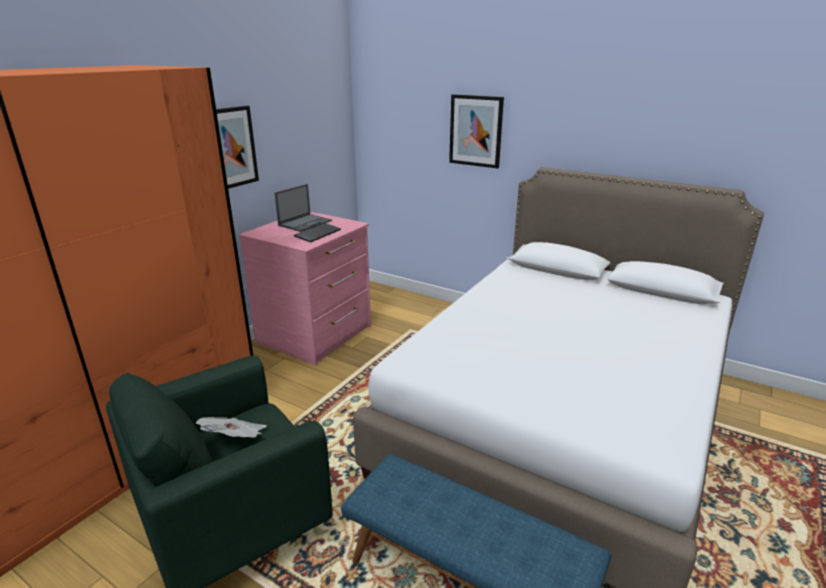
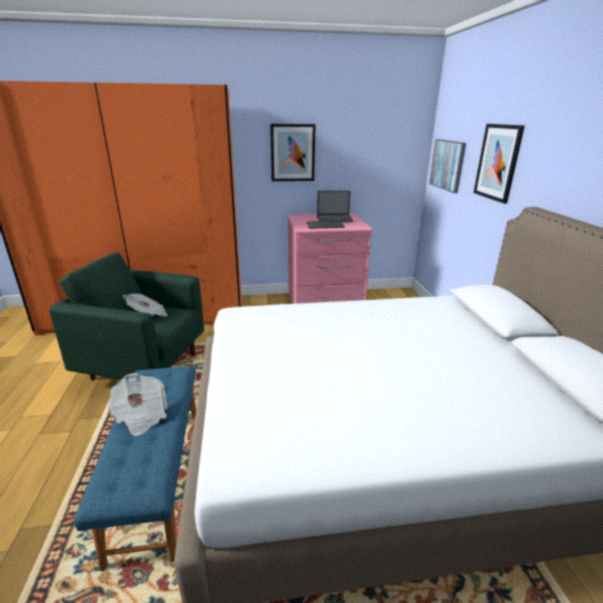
camera: 50 degrees right, 0 degrees up
none -> newspaper [108,373,167,436]
none -> picture [429,139,466,193]

